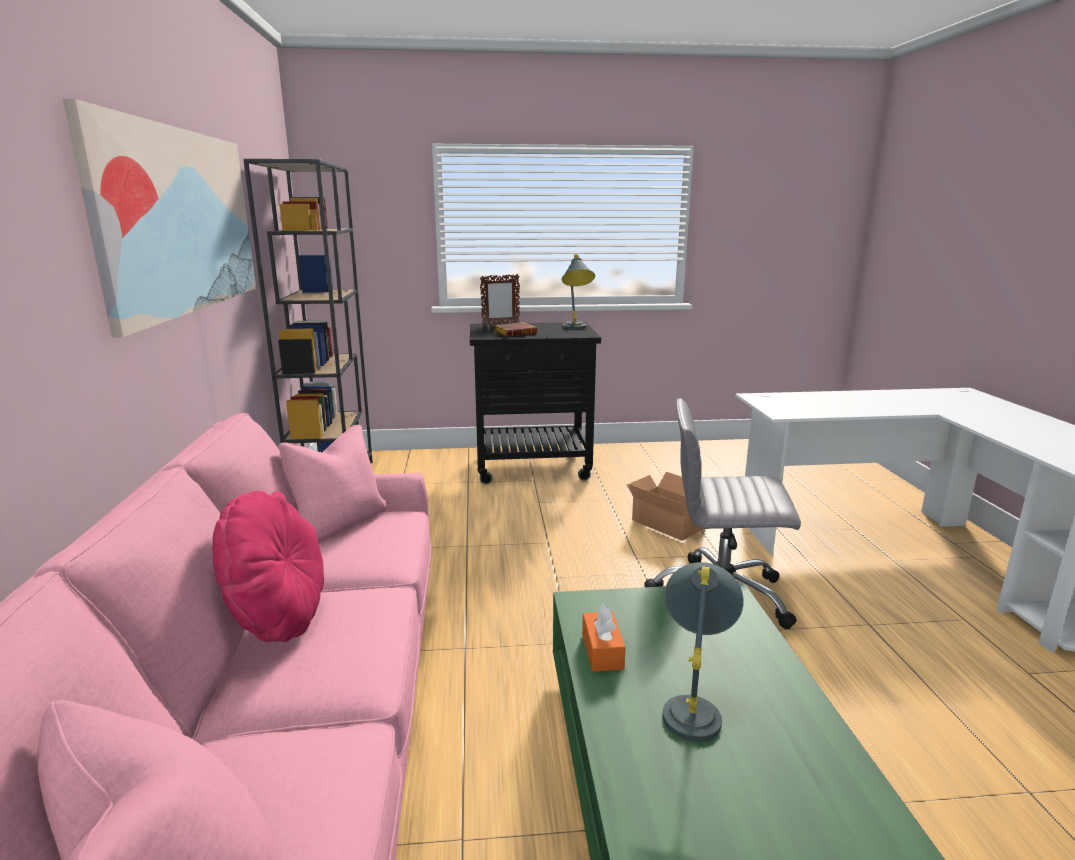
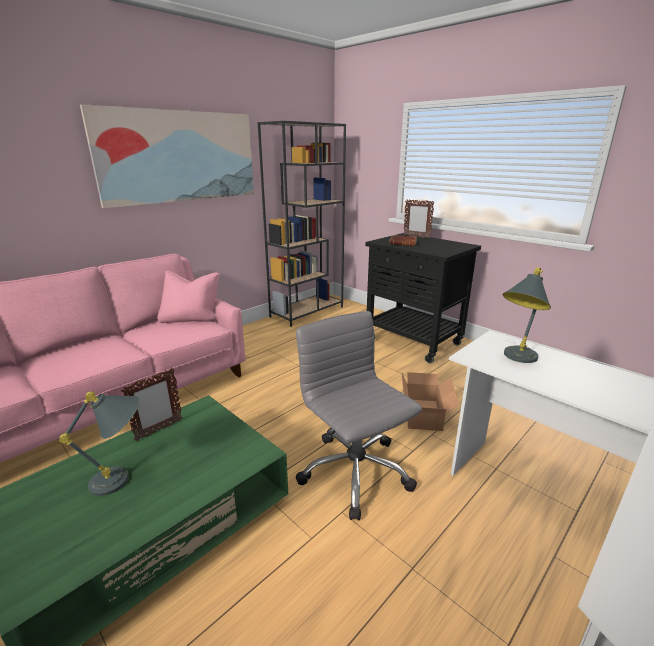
camera: 50 degrees right, 5 degrees up
pink pillow [213,491,324,642] -> none
grey table lamp [562,254,595,329] -> grey table lamp moved to [503,267,551,363]
orange tissue box [582,605,626,672] -> picture frame [121,368,183,441]

